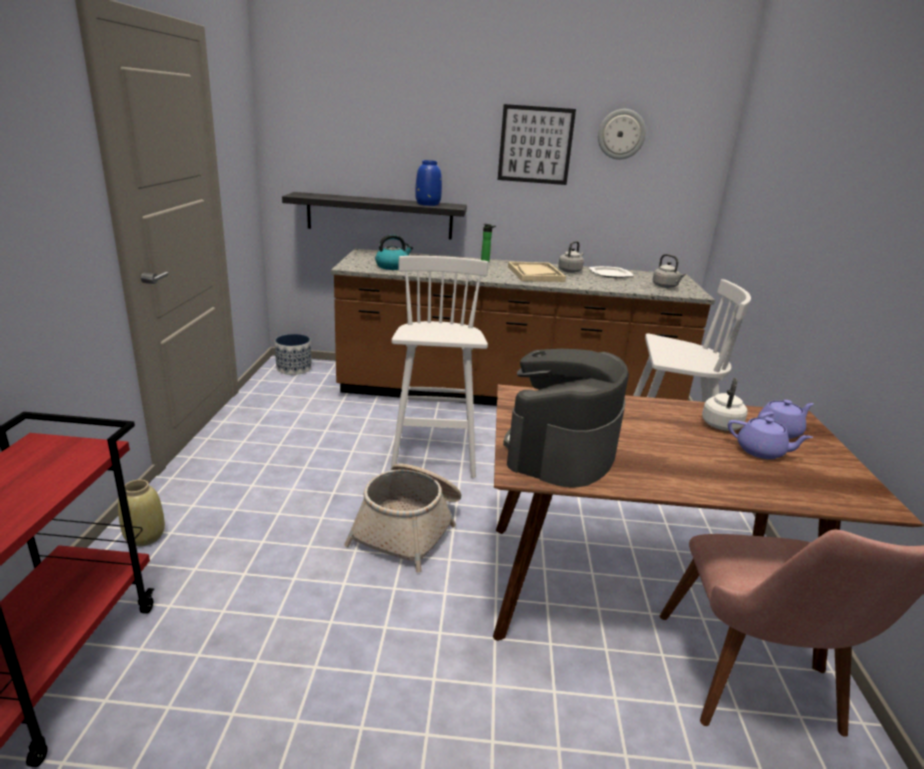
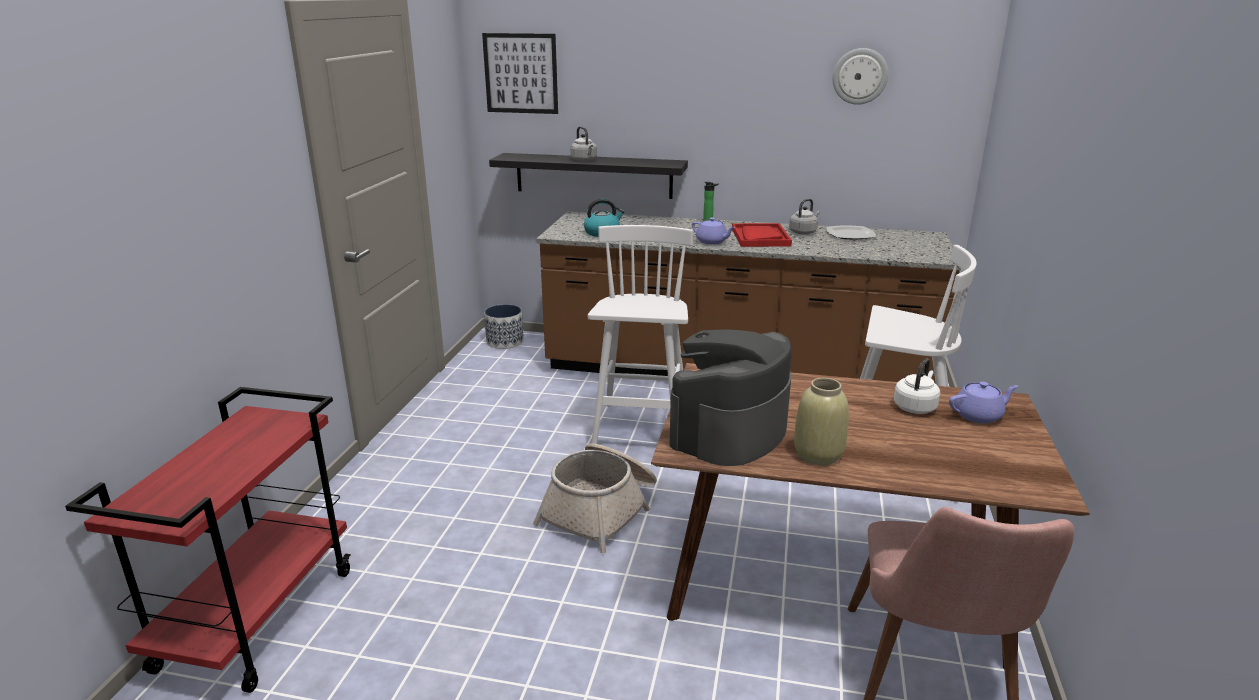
camera: 10 degrees right, 0 degrees up
beige vase [118,480,165,546] -> beige vase moved to [794,378,849,465]
blue vase [415,160,442,206] -> none
picture [498,104,576,185] -> picture moved to [482,33,558,114]
beige tray [508,262,566,282] -> red tray [732,223,792,247]
grey kettle [653,254,685,288] -> grey kettle moved to [571,126,597,161]
purple teapot [728,417,813,459] -> purple teapot moved to [692,218,736,244]

